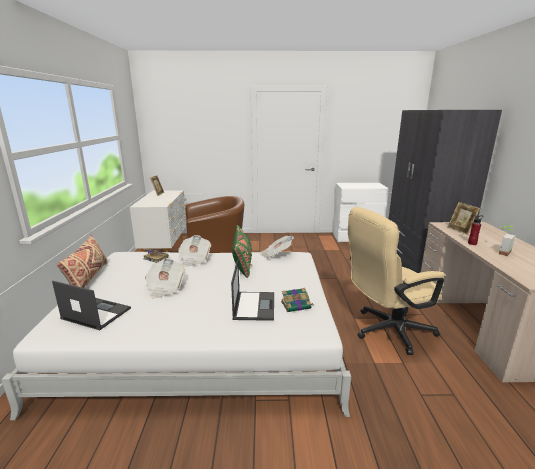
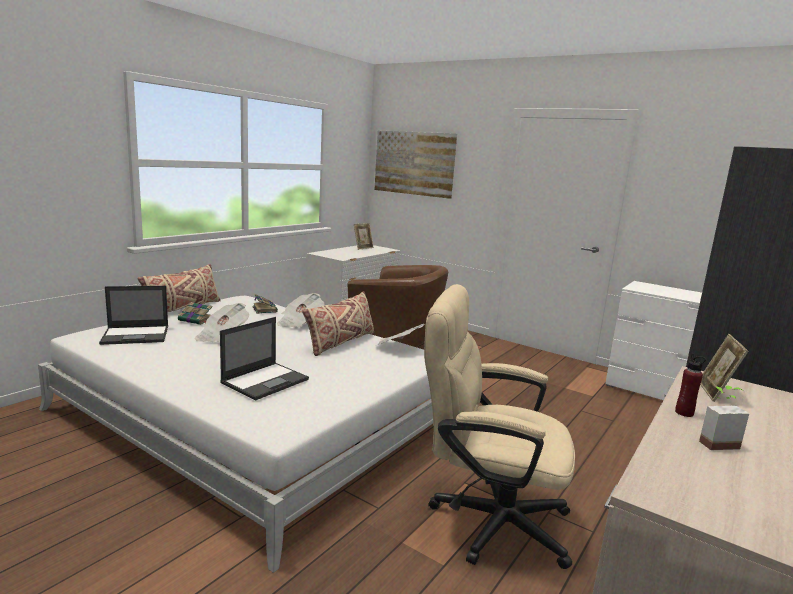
camera: 35 degrees right, 5 degrees down
laptop [52,281,131,330] -> laptop turned 105 degrees clockwise [99,286,168,345]
green pillow [232,225,252,278] -> beige pillow [302,291,374,356]
book [281,288,313,312] -> book moved to [178,302,213,325]
none -> picture [375,131,457,199]

